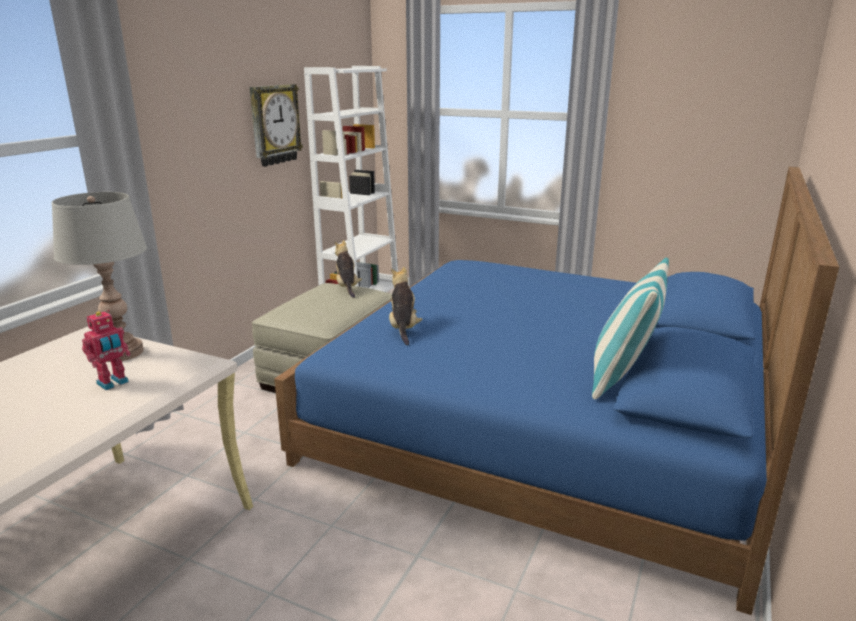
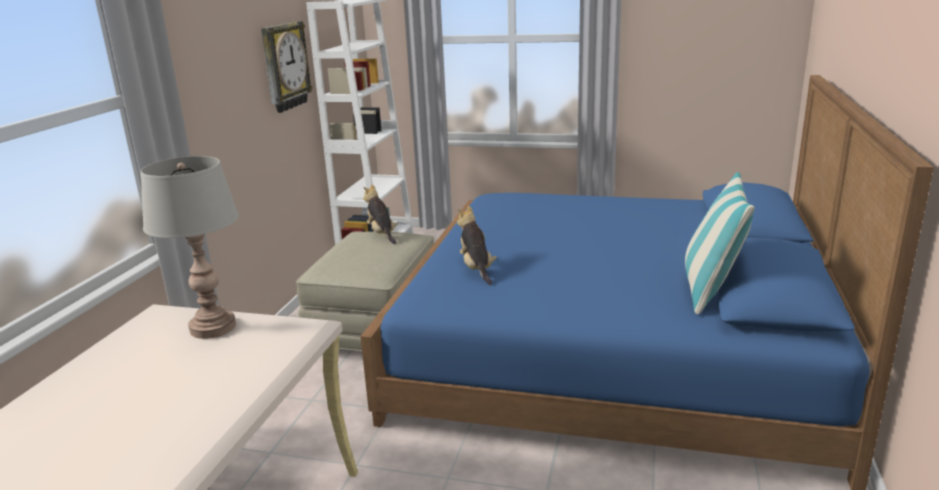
camera: 10 degrees left, 0 degrees up
toy robot [82,310,130,390] -> none

